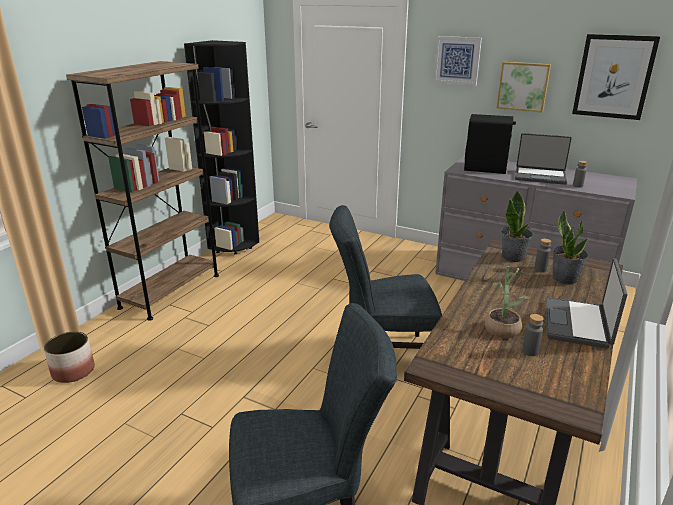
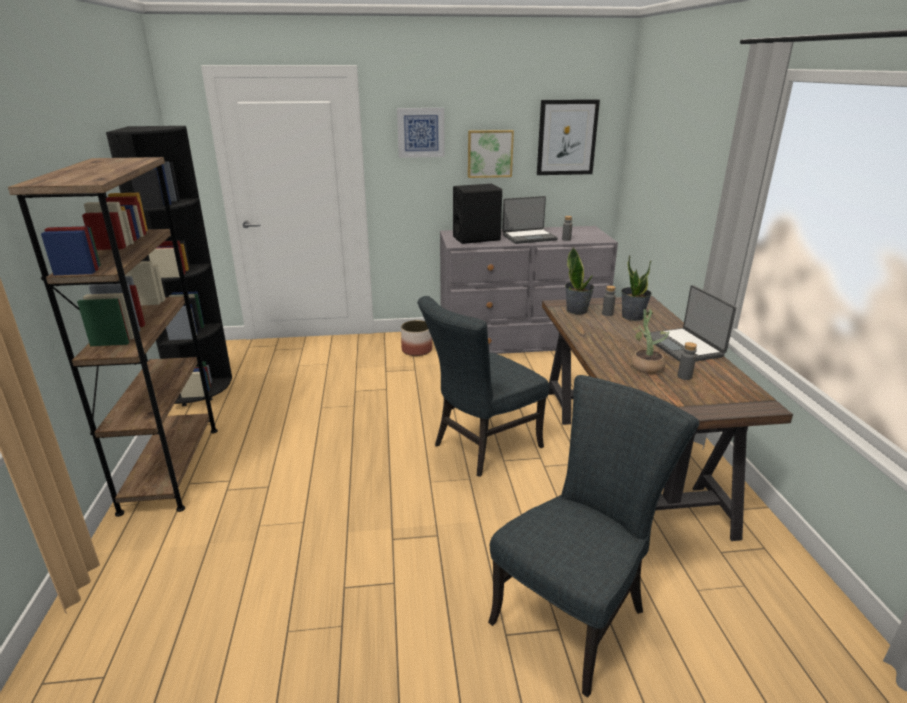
camera: 35 degrees left, 0 degrees up
planter [44,331,95,383] -> planter moved to [401,320,432,356]

